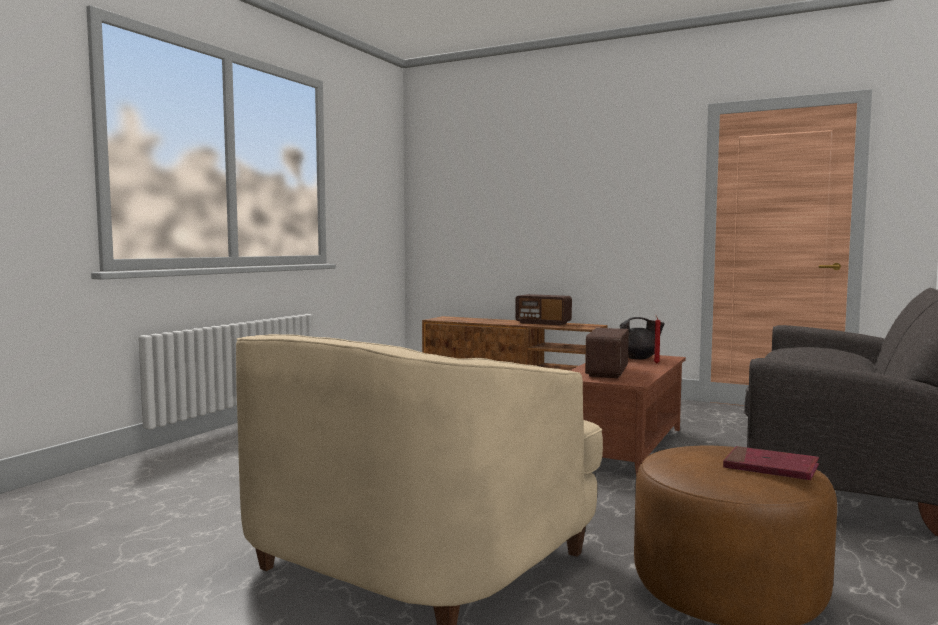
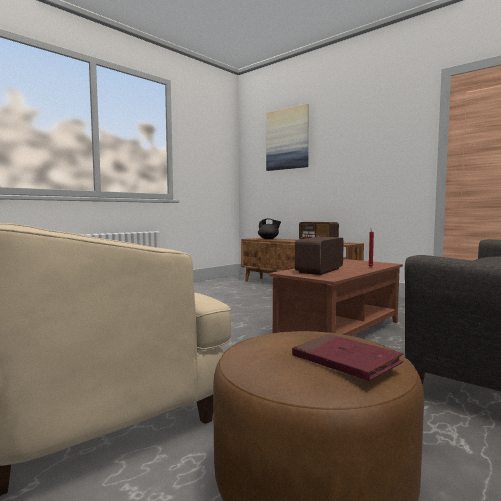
camera: 15 degrees right, 0 degrees up
black teapot [620,317,665,359] -> black teapot moved to [258,219,281,239]
none -> picture [266,103,309,171]

